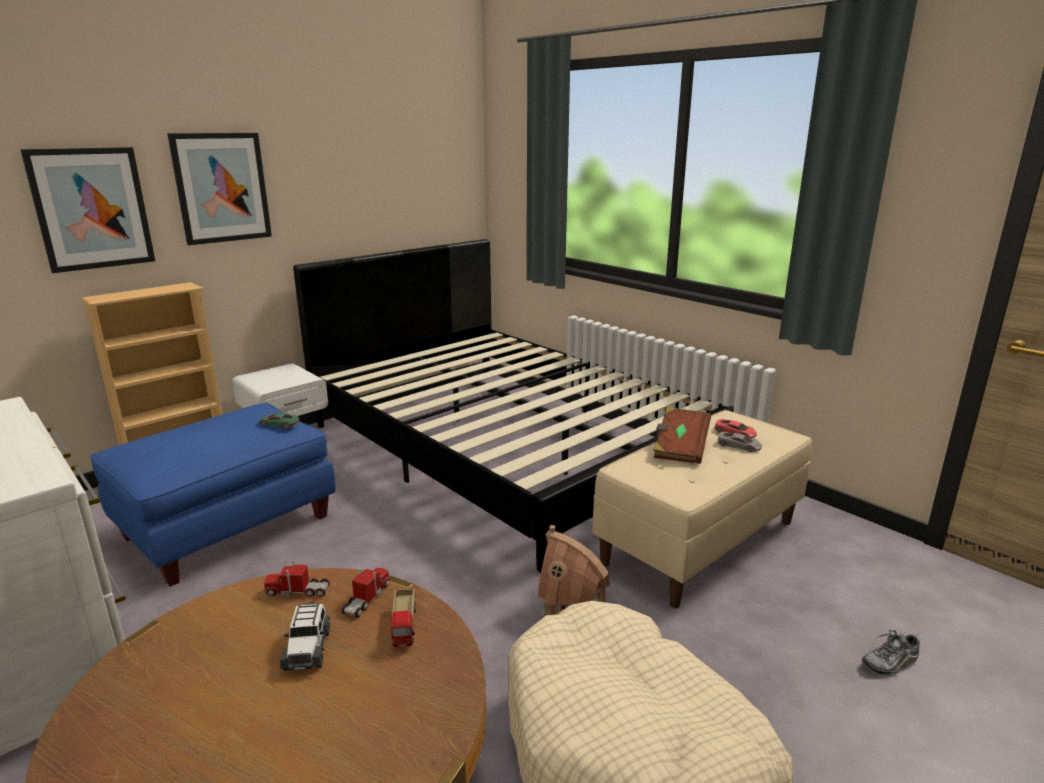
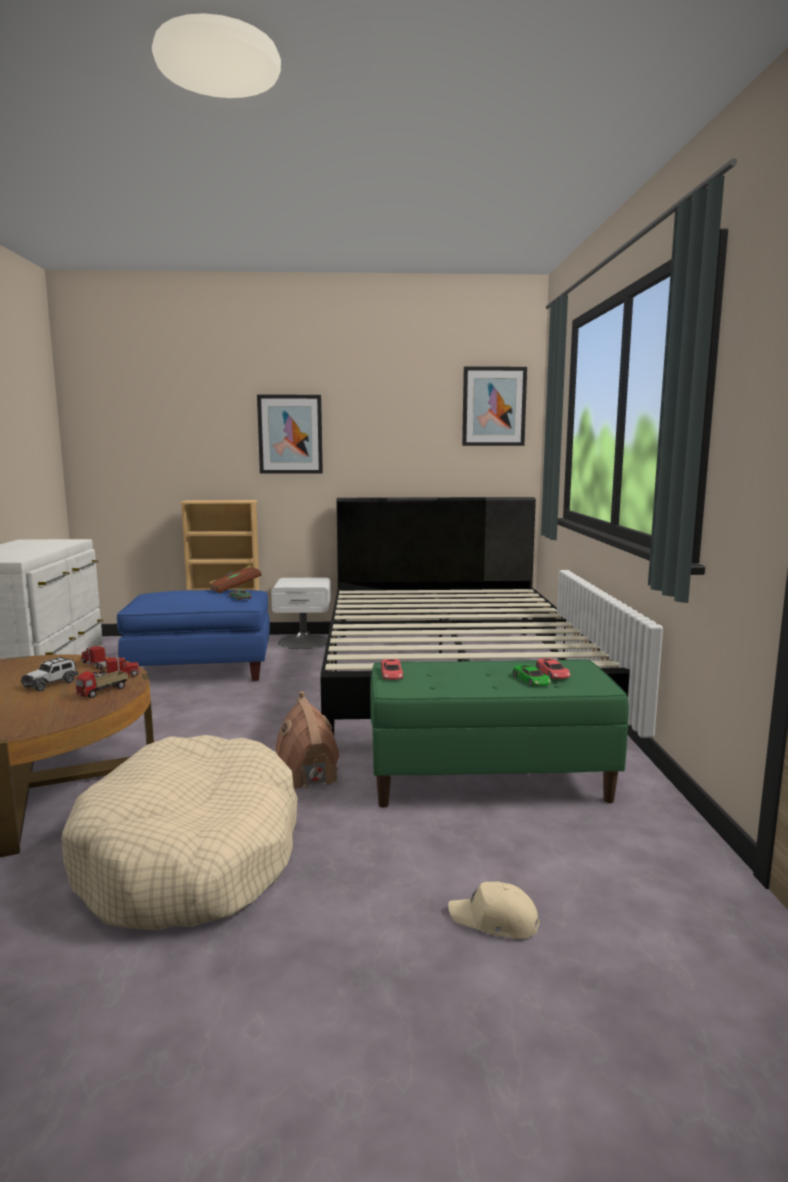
camera: 40 degrees right, 10 degrees down
picture [20,147,155,273] -> picture moved to [462,366,527,446]
beige bench [592,410,812,608] -> green bench [370,660,629,808]
brown book [653,406,711,464] -> brown book moved to [208,565,262,593]
grey toy car [718,432,762,452] -> green toy car [513,665,551,686]
shoe [862,630,920,676] -> beige cap [448,881,540,939]
none -> red toy car [381,659,403,680]

